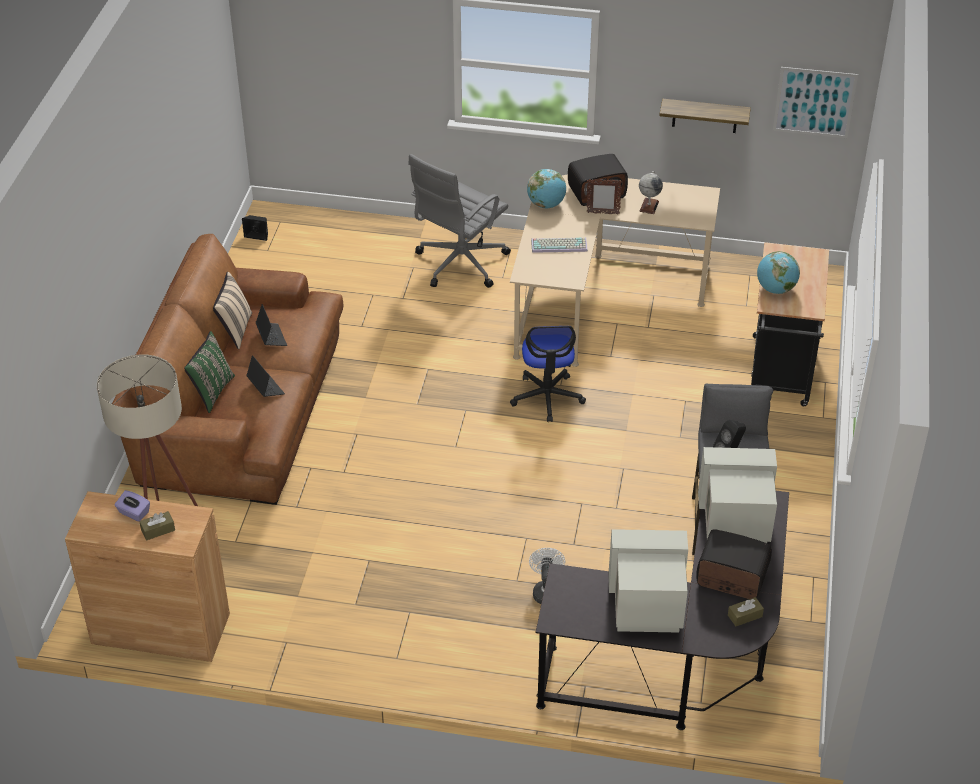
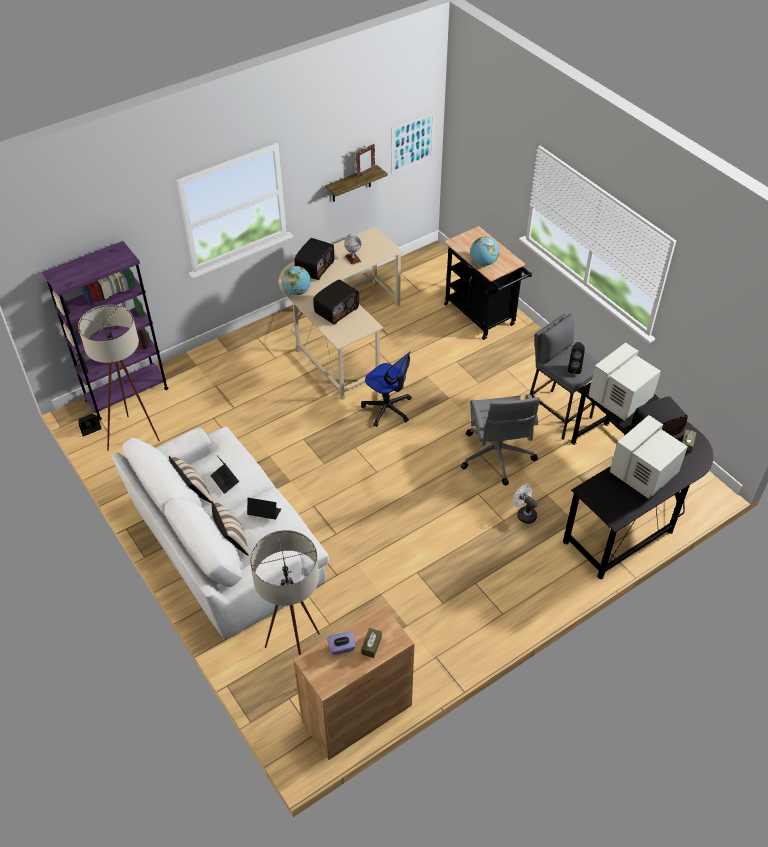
camera: 45 degrees left, 5 degrees up
brown sofa [112,234,343,505] -> white sofa [111,426,329,640]
green pillow [184,331,235,413] -> beige pillow [211,500,249,556]
laptop [256,304,287,346] -> laptop turned 150 degrees counterclockwise [210,457,239,494]
grey office chair [408,154,511,288] -> grey office chair moved to [461,394,540,486]
keyboard [531,238,588,253] -> radio [313,279,359,325]
picture frame [587,179,622,214] -> picture frame moved to [356,144,375,178]
none -> purple bookcase [42,241,168,421]
none -> beige floor lamp [78,305,160,451]

